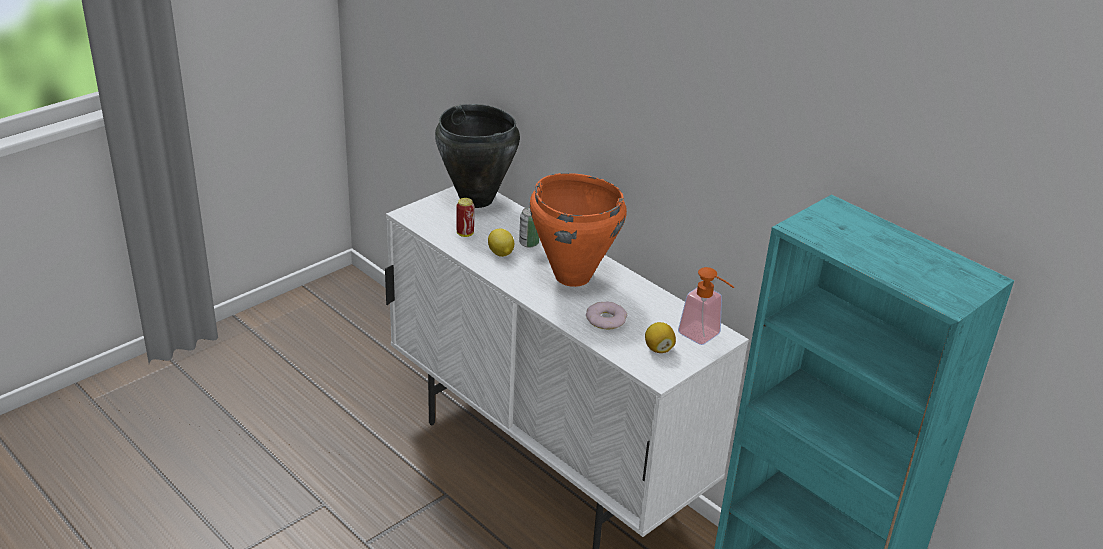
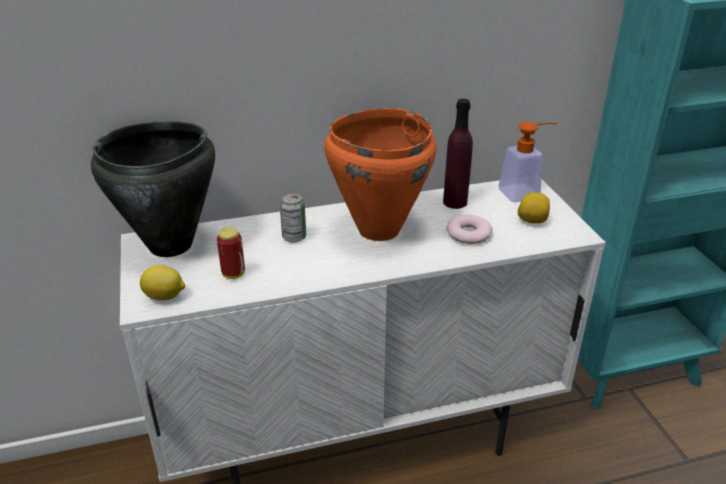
camera: 60 degrees left, 0 degrees up
lemon [488,229,514,257] -> lemon moved to [140,265,185,300]
none -> purple bottle [443,99,473,209]

